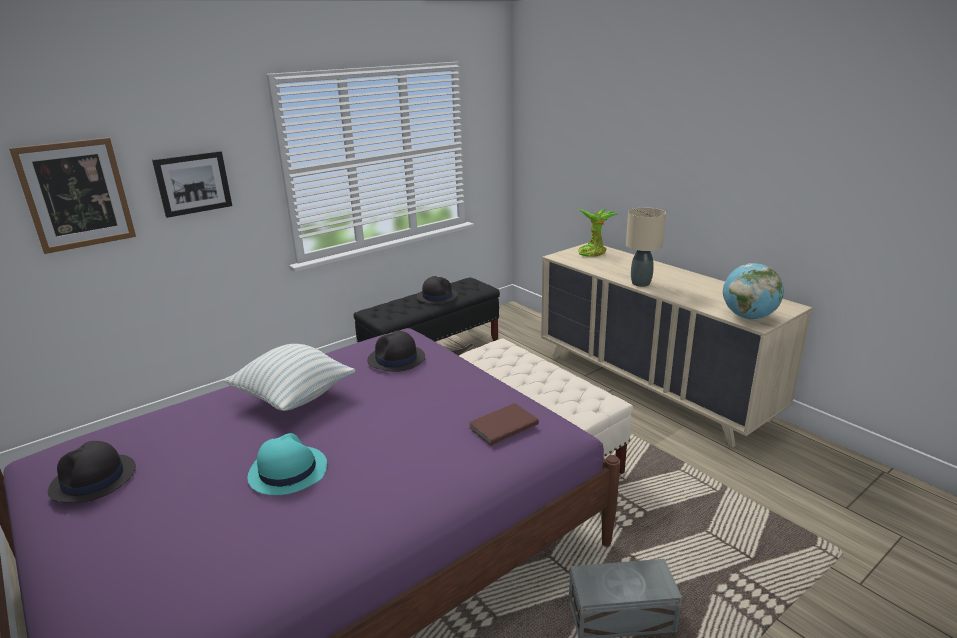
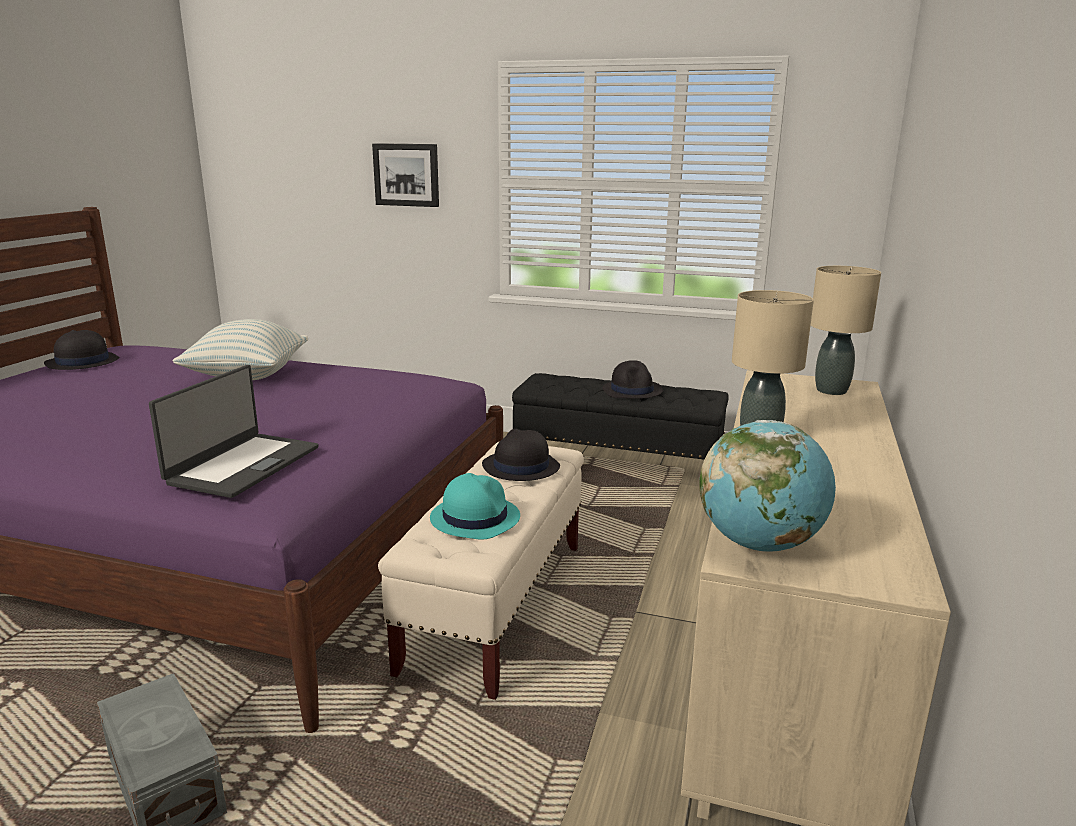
camera: 55 degrees right, 5 degrees down
picture [9,138,136,254] -> none
turquoise hat [247,433,327,495] -> turquoise hat moved to [430,473,520,540]
black hat [367,331,425,372] -> black hat moved to [482,429,560,481]
brown book [468,403,539,446] -> laptop [149,365,318,498]
potted plant [577,209,618,257] -> beige table lamp [811,266,881,395]

